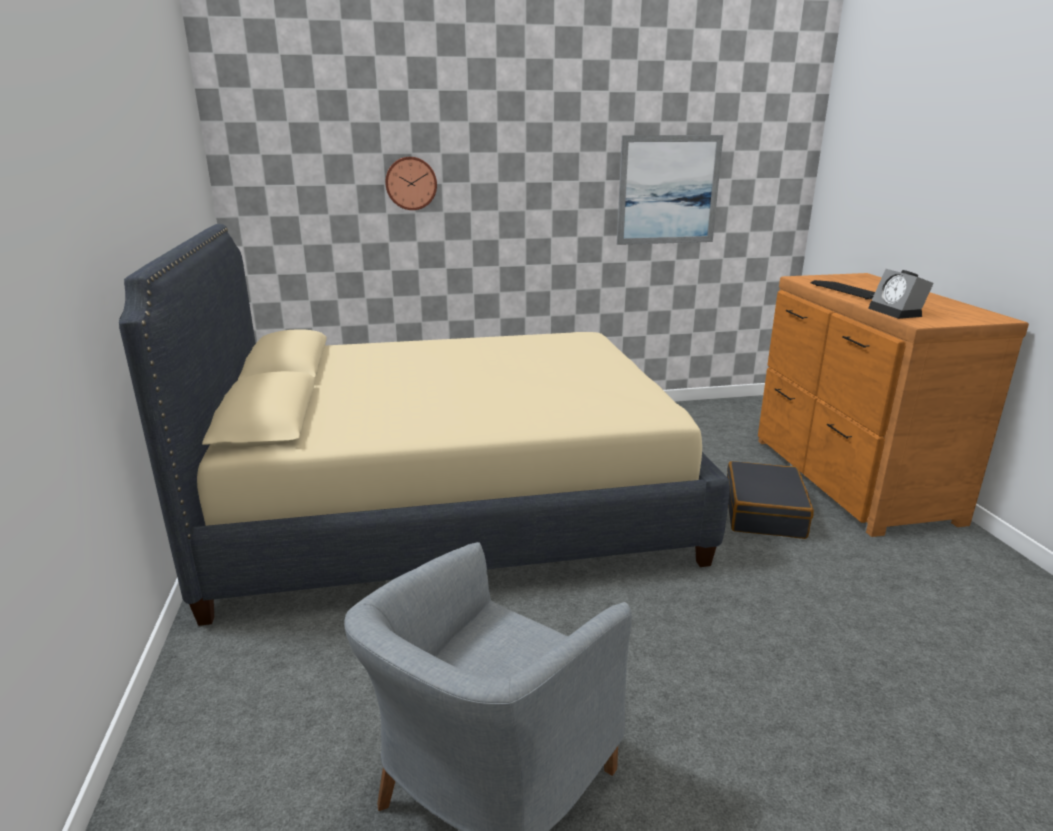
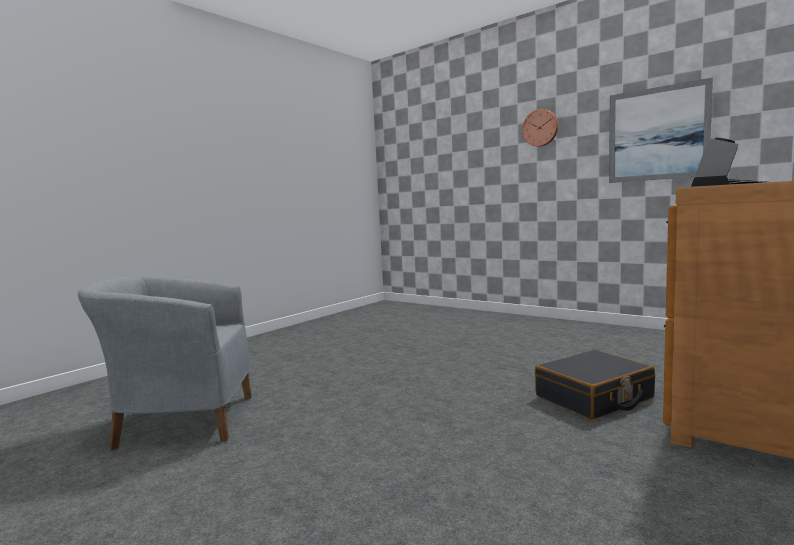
camera: 50 degrees right, 15 degrees down
beige bed [119,224,730,626] -> none
wall clock [385,157,437,210] -> wall clock moved to [522,109,558,147]

